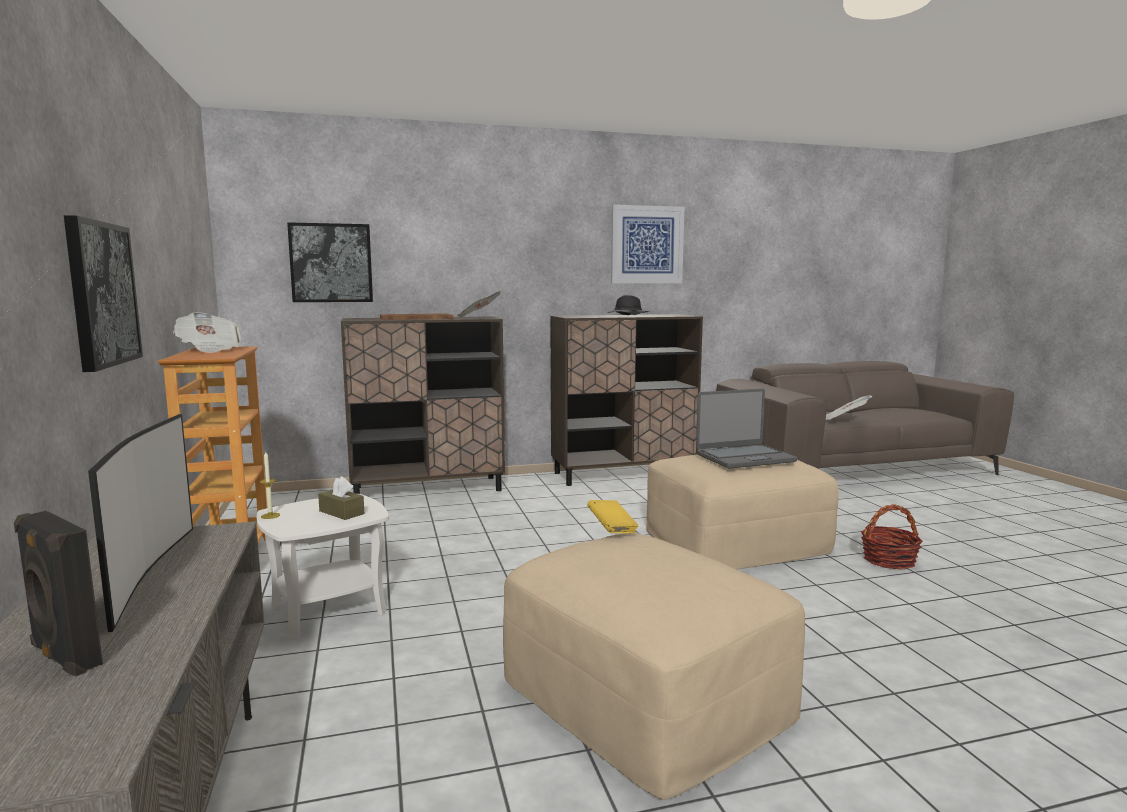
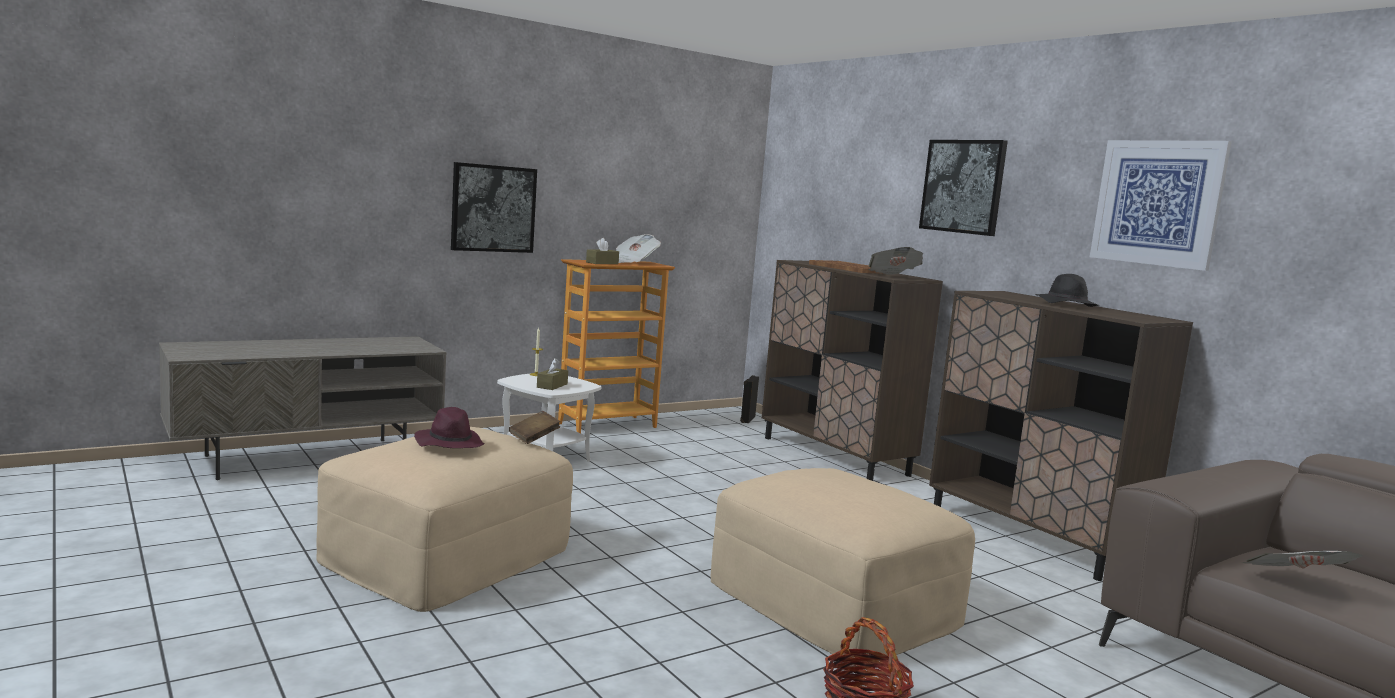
camera: 70 degrees right, 0 degrees up
black speaker [14,511,103,677] -> black speaker moved to [740,375,759,423]
television [88,414,193,632] -> none
picture [287,222,373,302] -> picture moved to [919,140,1008,236]
yellow book [587,500,638,533] -> brown book [509,411,560,444]
laptop [696,388,797,469] -> none
none -> purple hat [414,407,485,448]
none -> brown tissue box [586,238,619,264]

